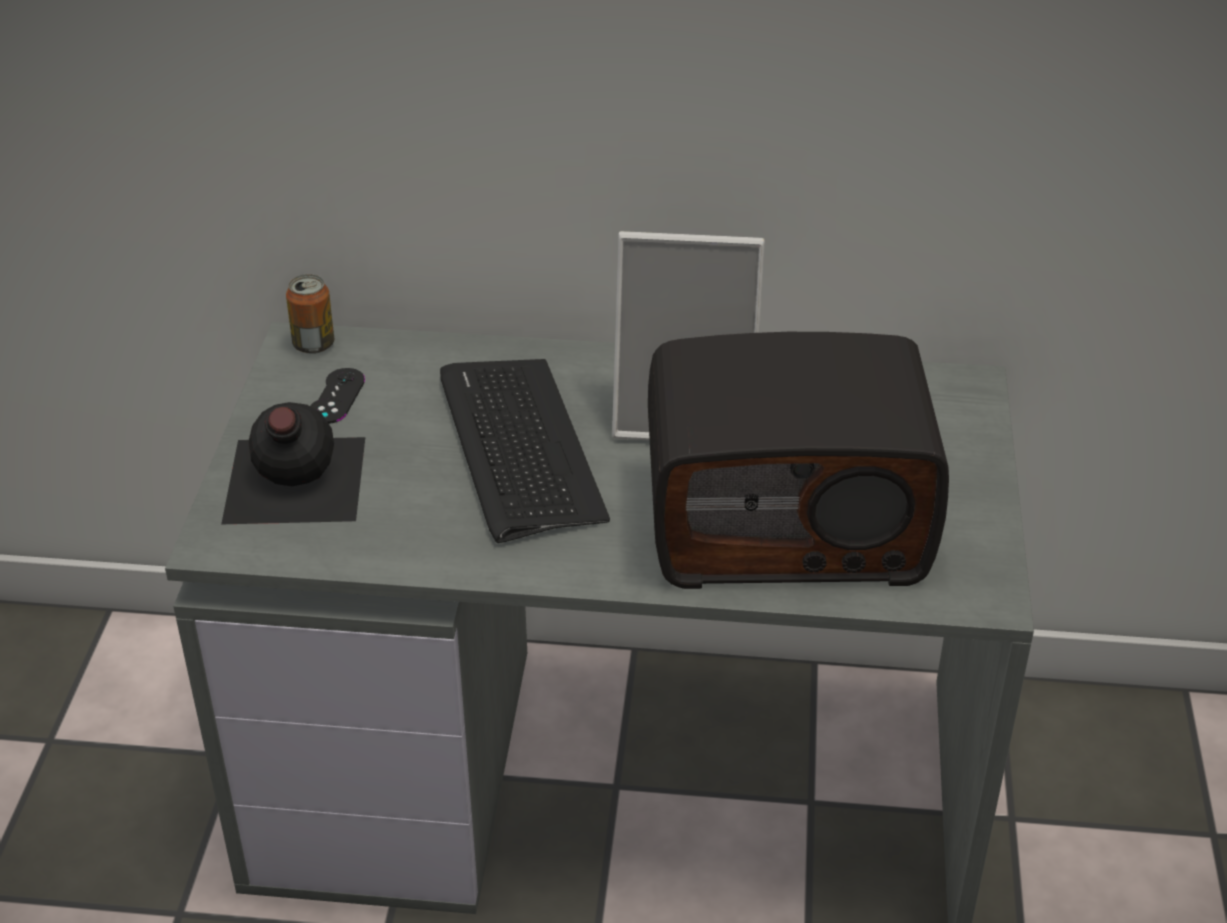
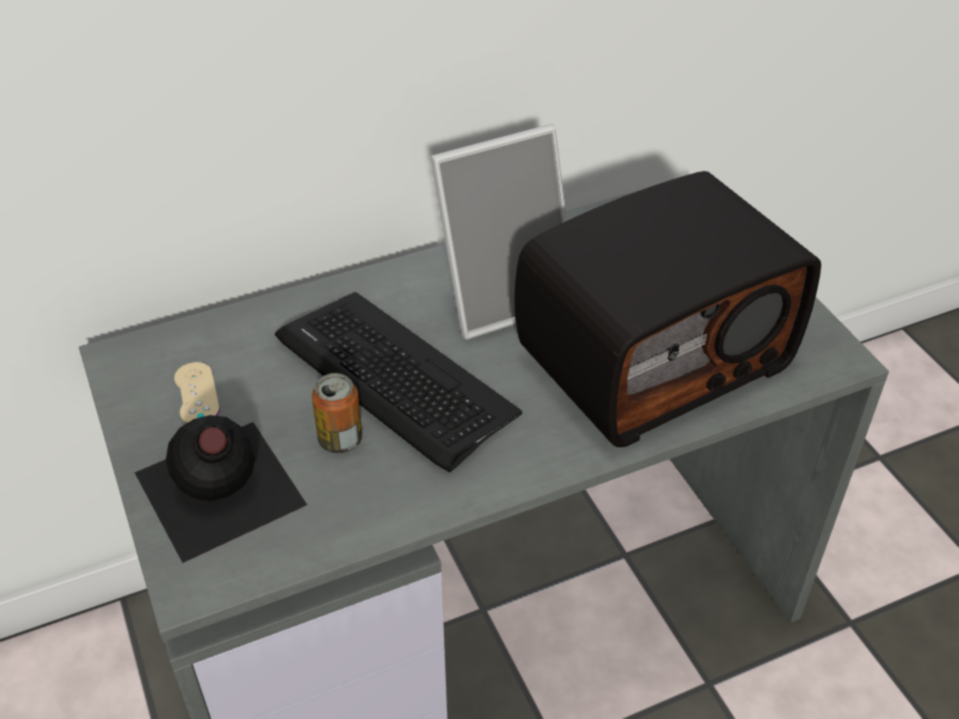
camera: 30 degrees left, 5 degrees up
can [286,274,334,354] -> can moved to [312,373,362,453]
black game controller [310,368,365,424] -> beige game controller [174,362,219,423]

